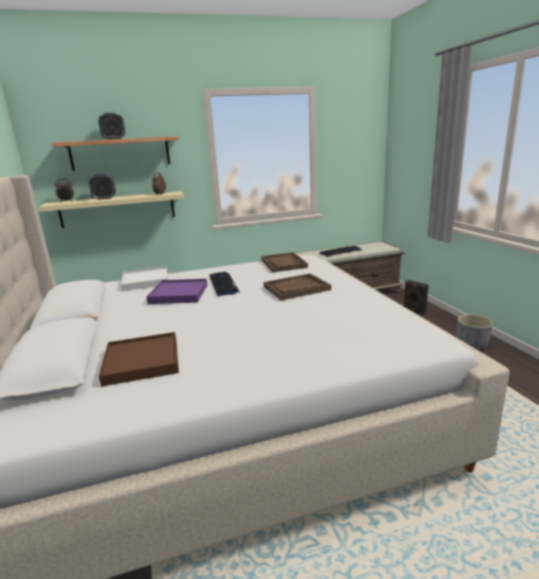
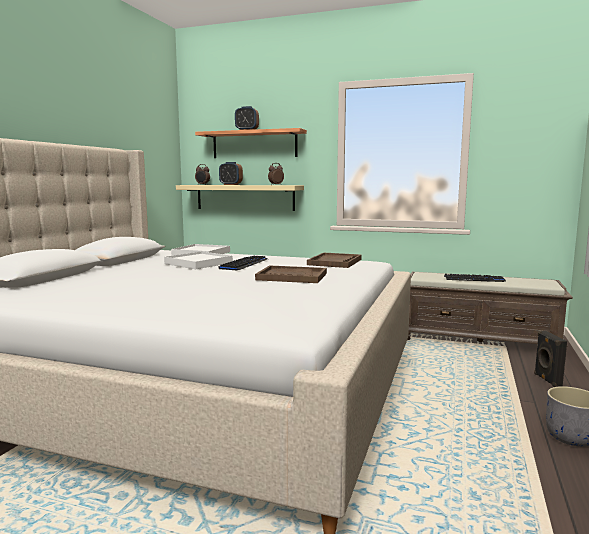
camera: 35 degrees right, 10 degrees down
brown tray [99,332,179,386] -> none
purple tray [147,279,207,304] -> white tray [164,251,233,269]

